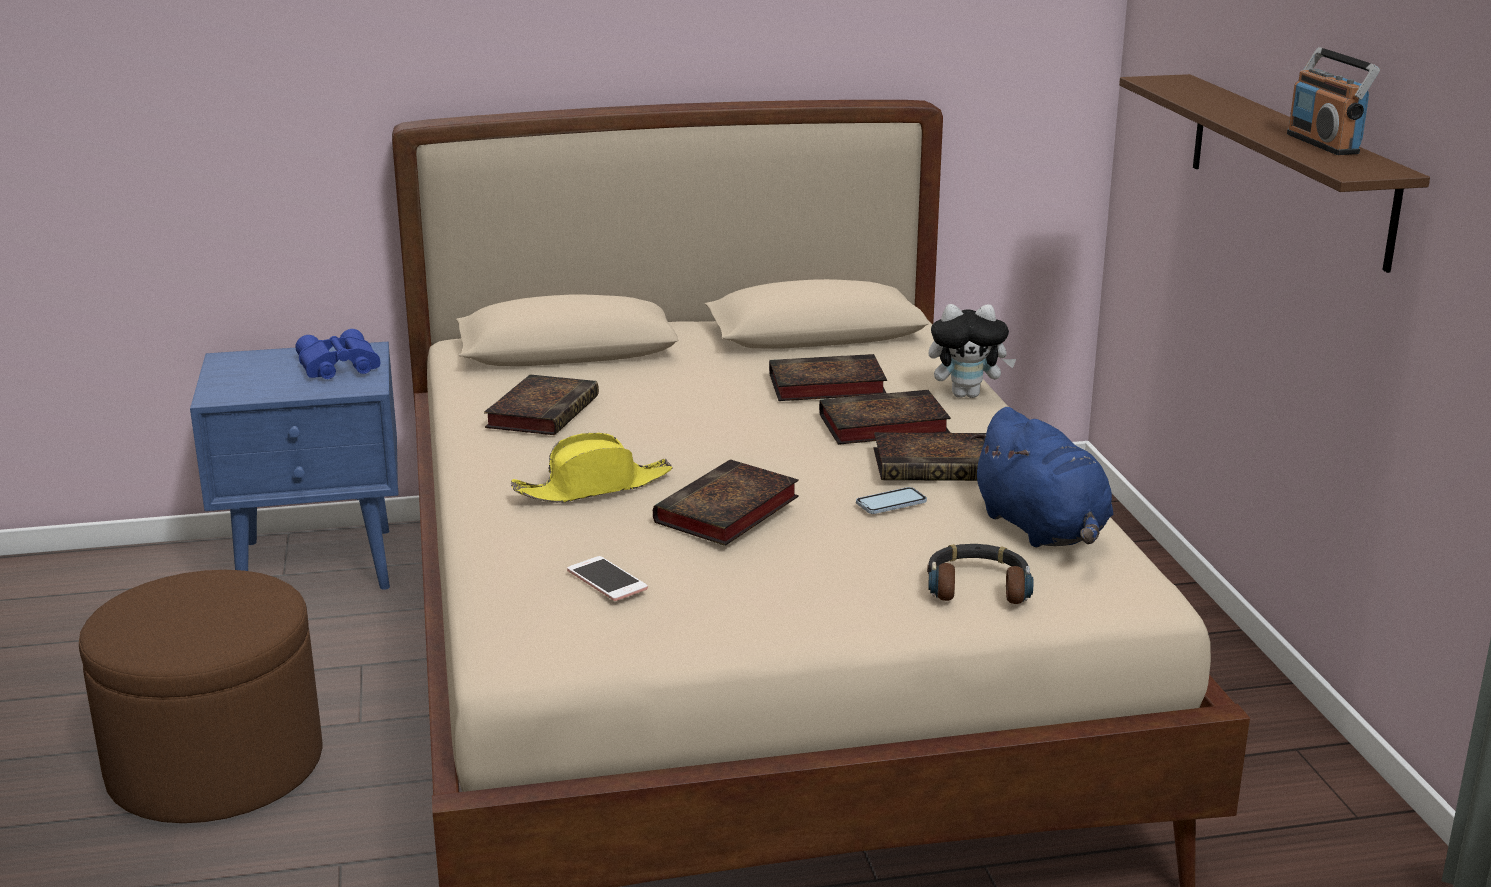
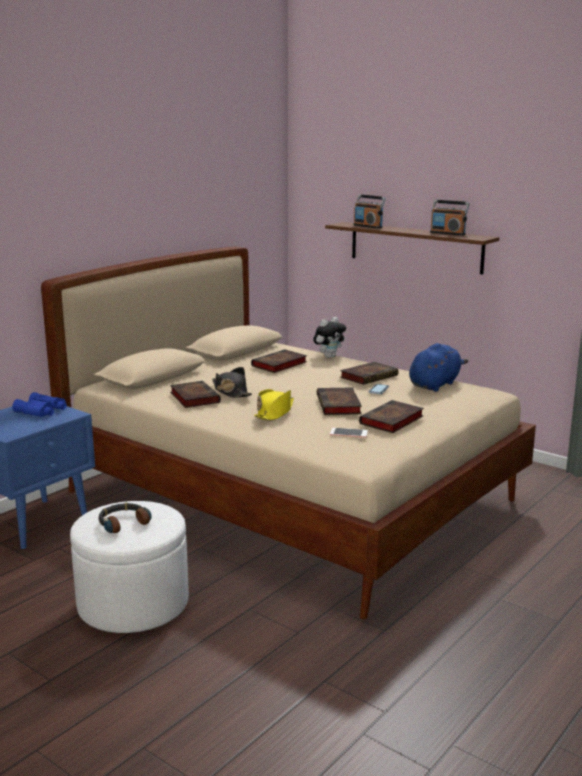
camera: 40 degrees left, 5 degrees down
brown ottoman [79,570,323,823] -> white ottoman [70,501,189,633]
book [819,390,951,445] -> book moved to [359,400,424,433]
headphones [927,544,1033,604] -> headphones moved to [98,503,152,533]
blue plush toy [970,407,1113,548] -> blue plush toy turned 75 degrees counterclockwise [409,343,468,392]
none -> black hat [212,367,252,398]
none -> radio [353,194,386,228]

